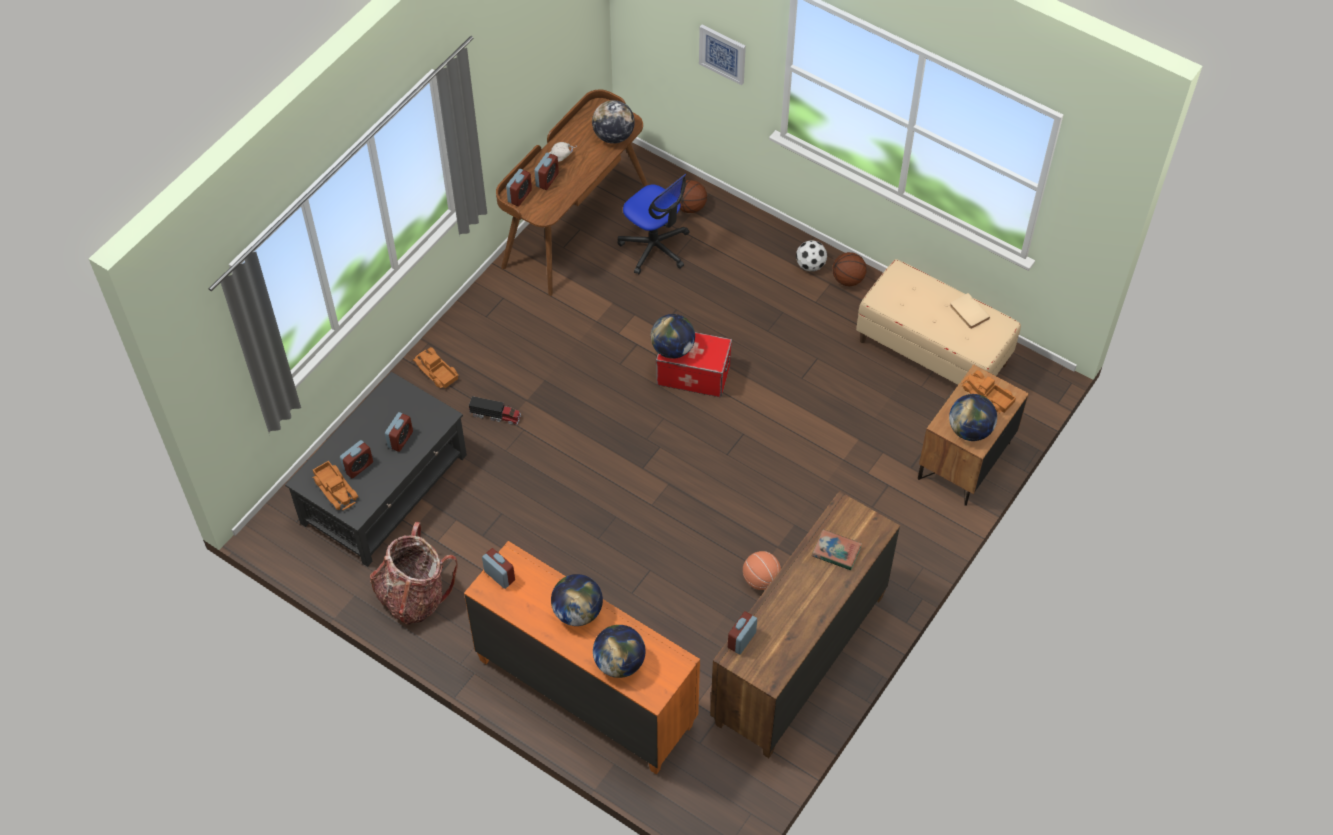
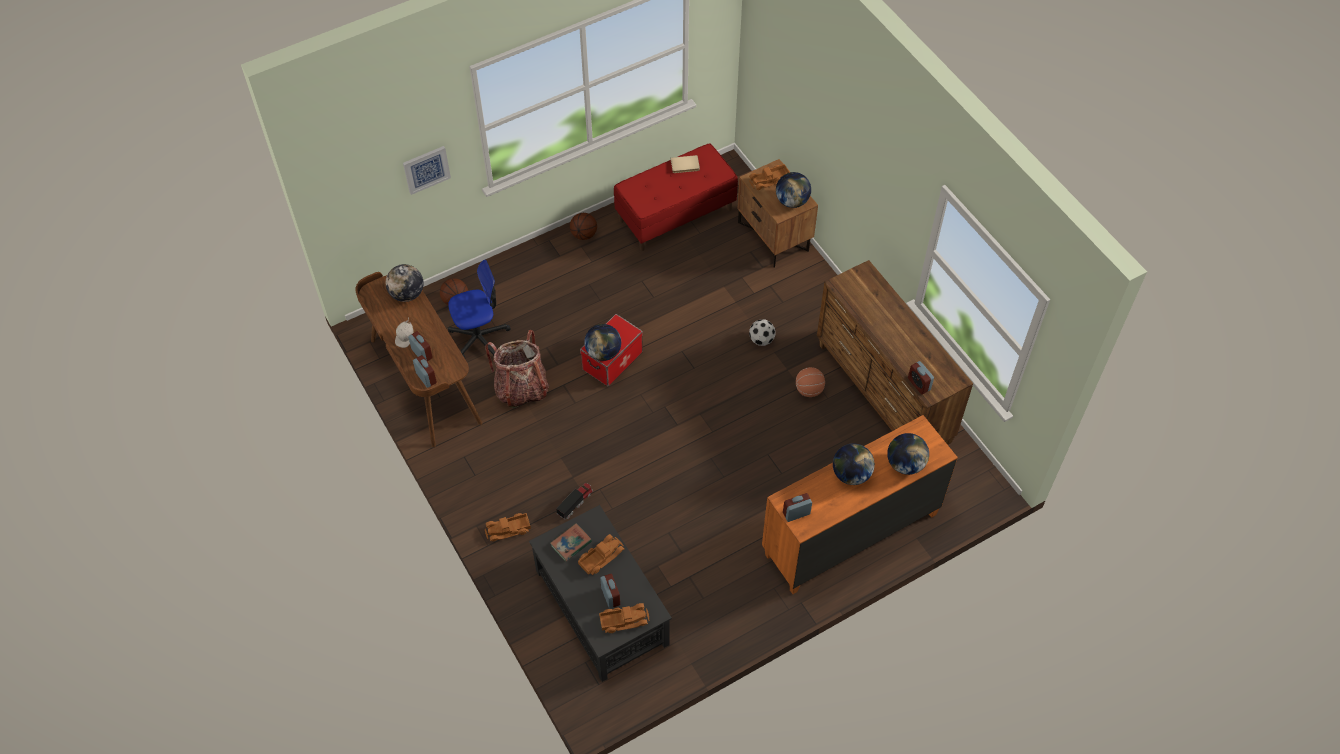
camera: 65 degrees left, 0 degrees up
backpack [370,522,458,625] -> backpack moved to [485,330,549,409]
alarm clock [385,412,413,452] -> toy truck [578,534,625,575]
football [796,240,827,272] -> football moved to [749,319,776,346]
book [812,529,862,570] -> book moved to [550,523,592,562]
beige bench [856,259,1021,385] -> red bench [614,143,738,251]

